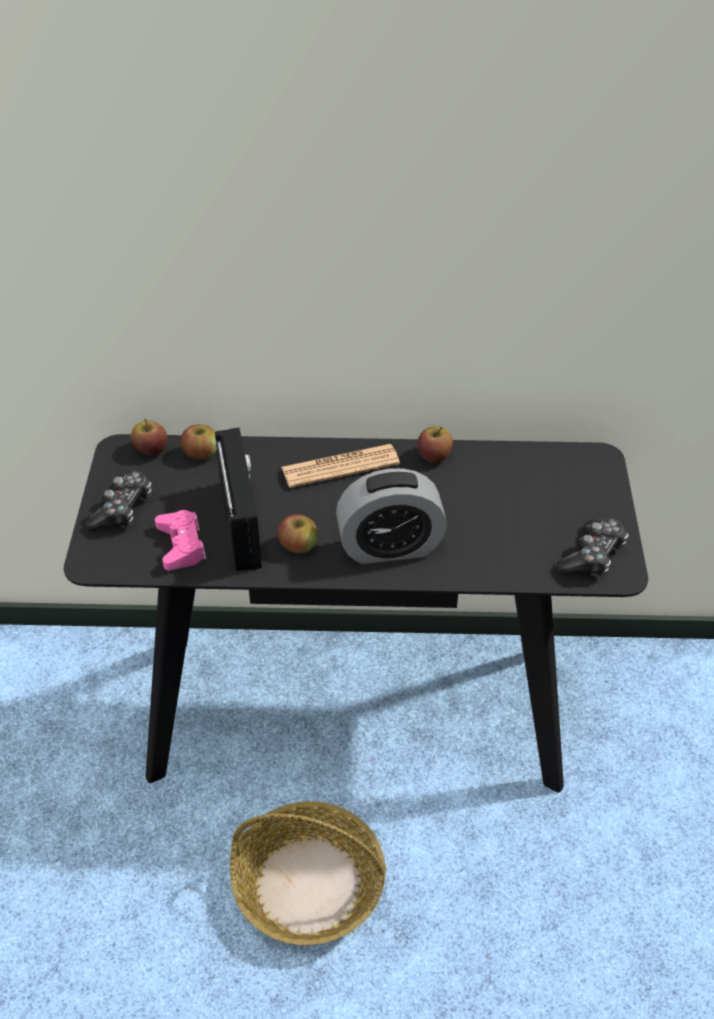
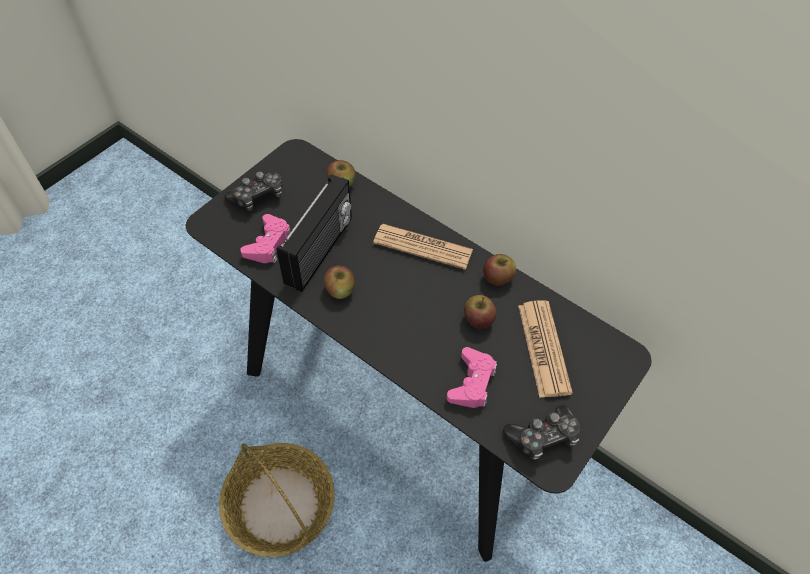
camera: 35 degrees right, 10 degrees up
apple [131,419,167,456] -> apple moved to [464,295,496,329]
alarm clock [336,468,447,564] -> none
none -> pink game controller [447,347,497,408]
none -> newspaper [518,300,573,398]

